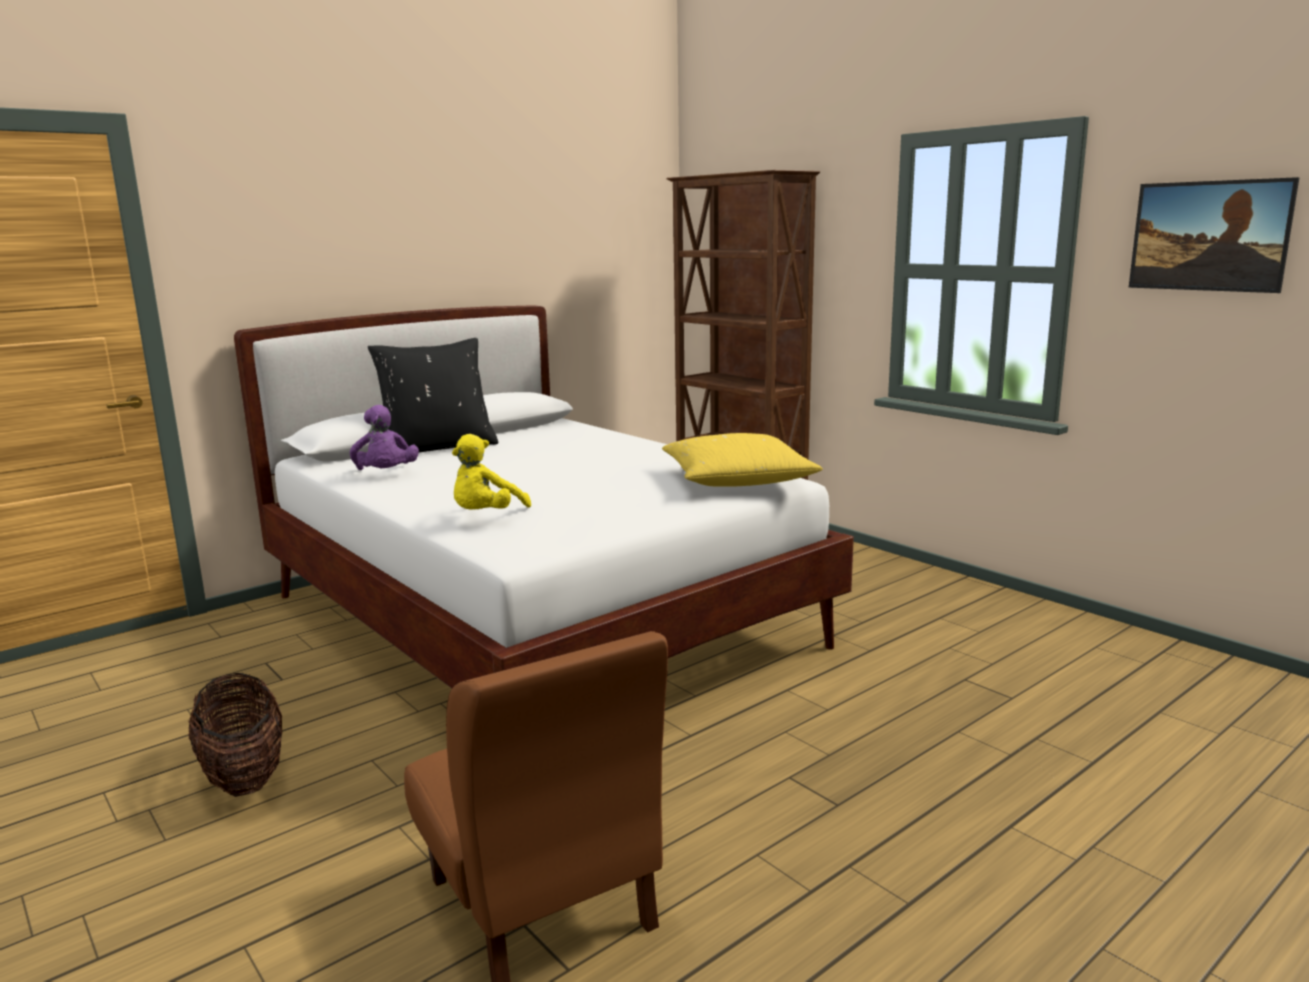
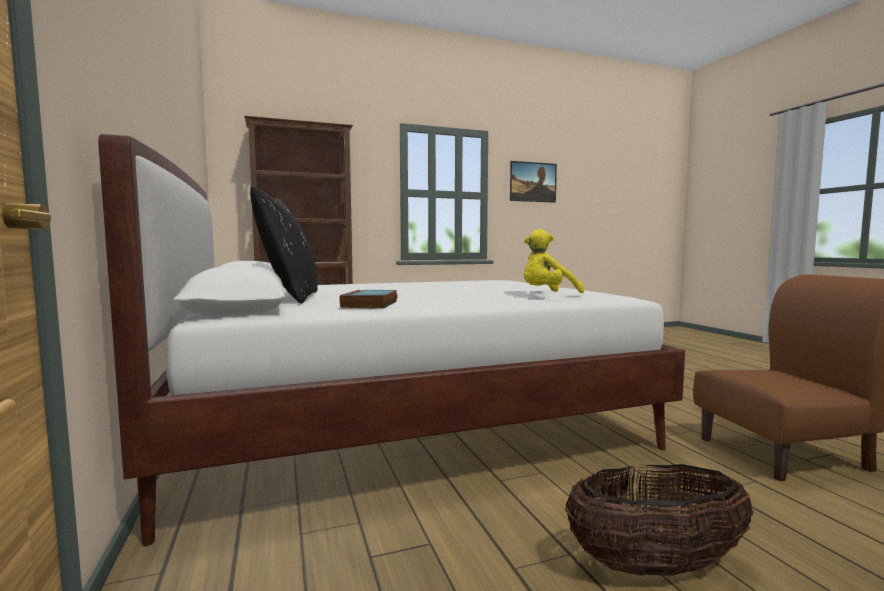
camera: 70 degrees left, 10 degrees down
purple plush toy [350,405,419,470] -> book [340,290,397,309]
yellow plush toy [452,434,531,510] -> yellow plush toy turned 105 degrees clockwise [524,229,584,293]
yellow pillow [662,433,823,487] -> none

